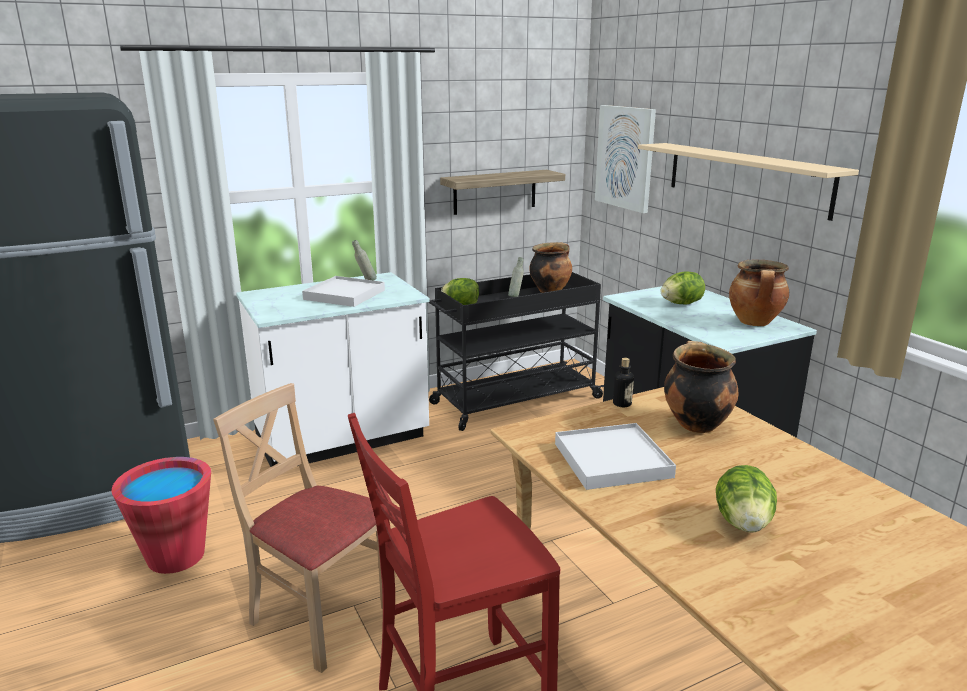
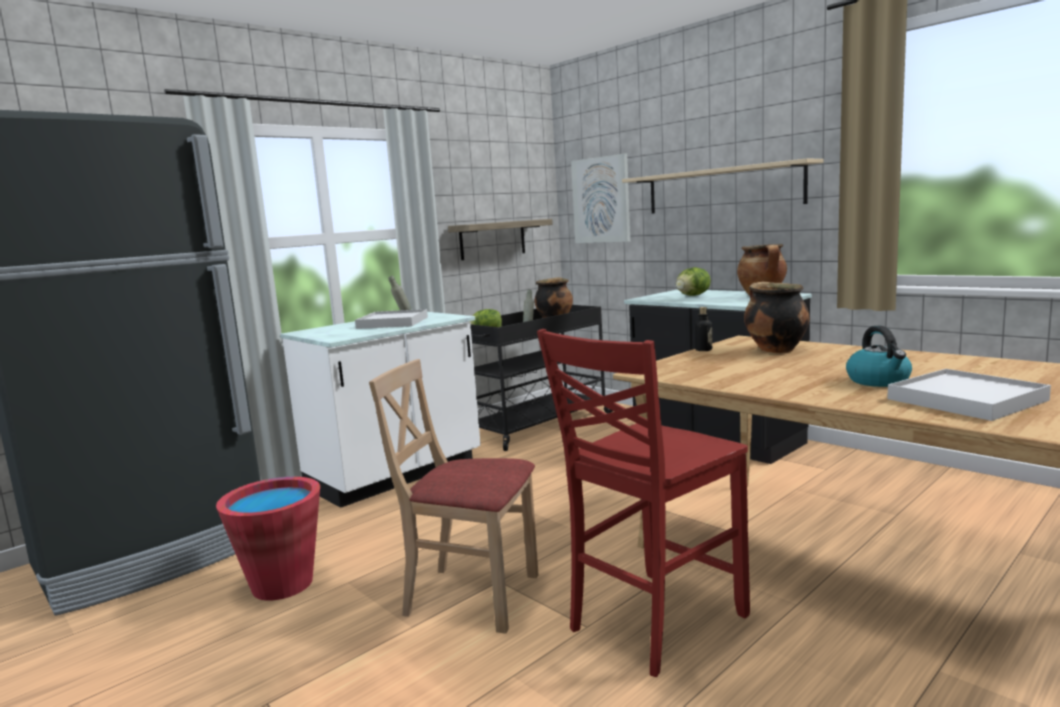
camera: 15 degrees left, 10 degrees down
white tray [555,423,676,490] -> white tray moved to [887,369,1051,421]
lettuce [716,465,777,533] -> kettle [846,325,912,387]

